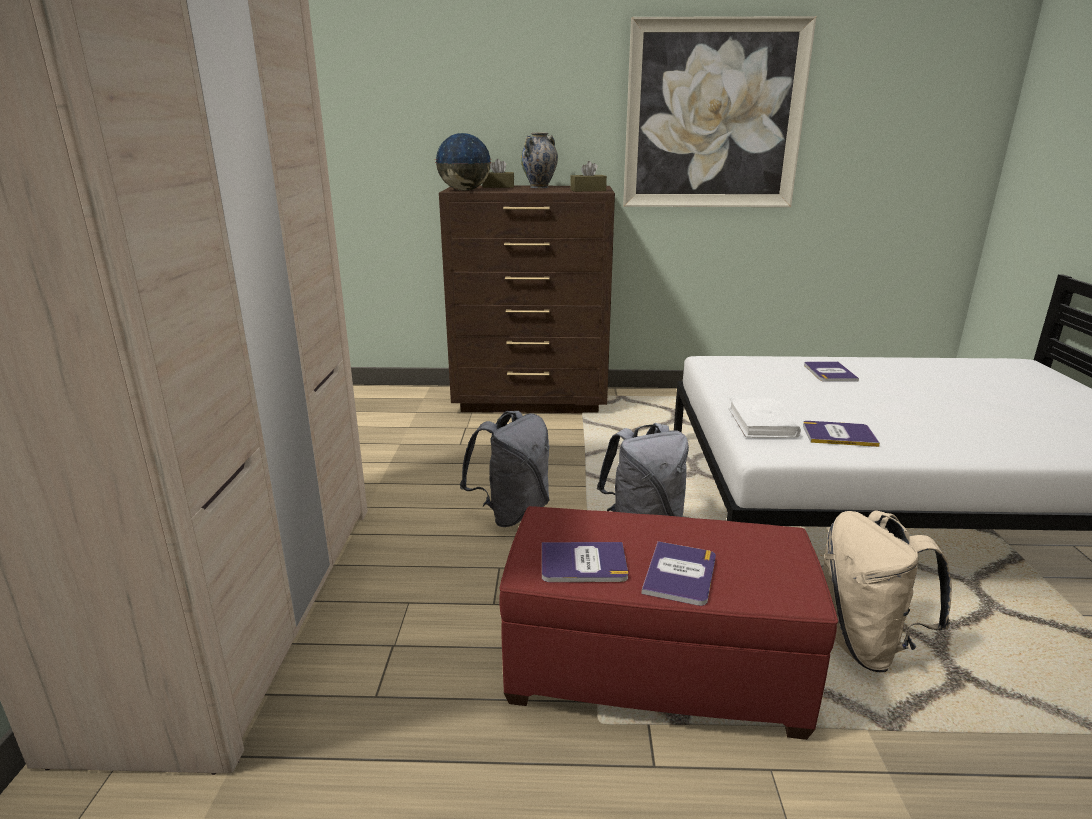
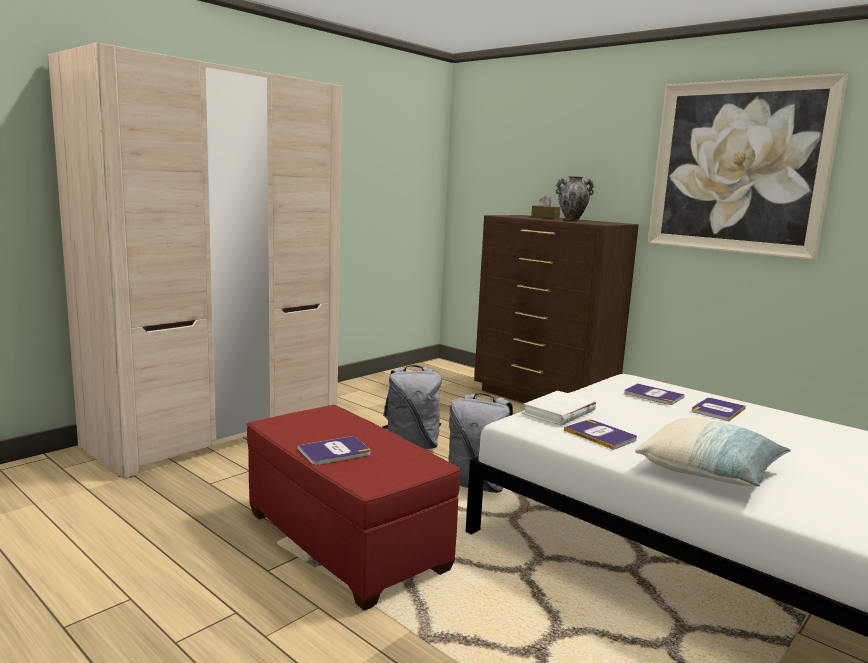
camera: 40 degrees right, 10 degrees down
globe [435,133,492,191] -> none
book [542,542,628,582] -> book moved to [624,383,685,405]
brown tissue box [570,161,607,192] -> none
beige backpack [823,510,952,672] -> none
none -> pillow [635,418,791,487]

